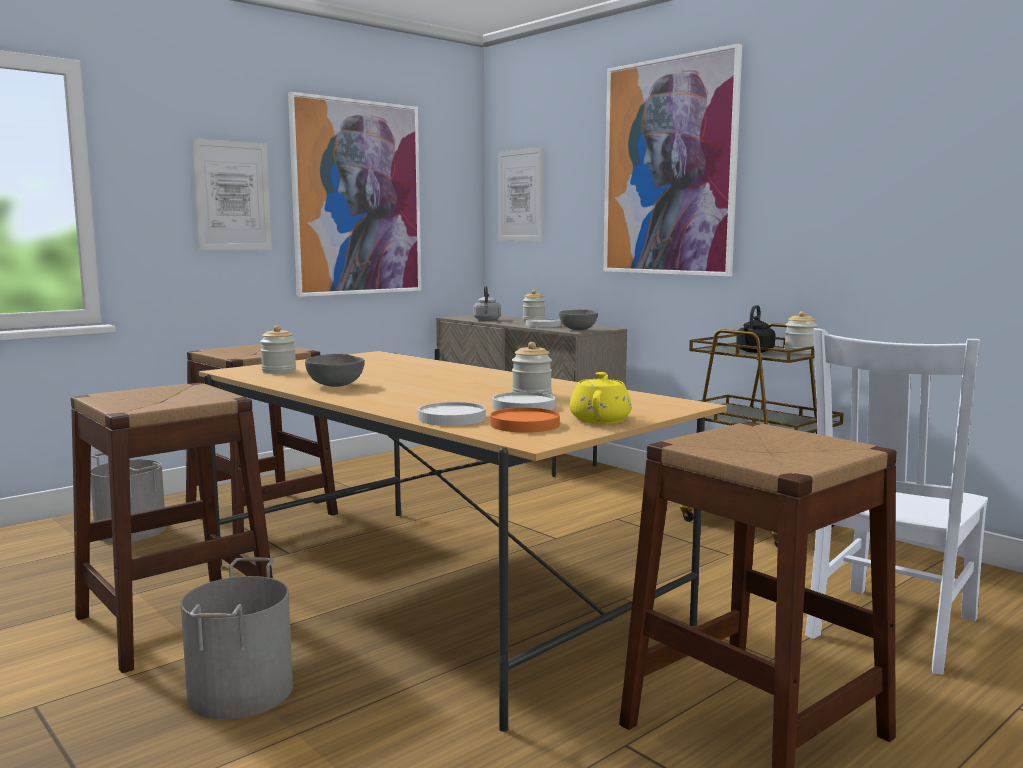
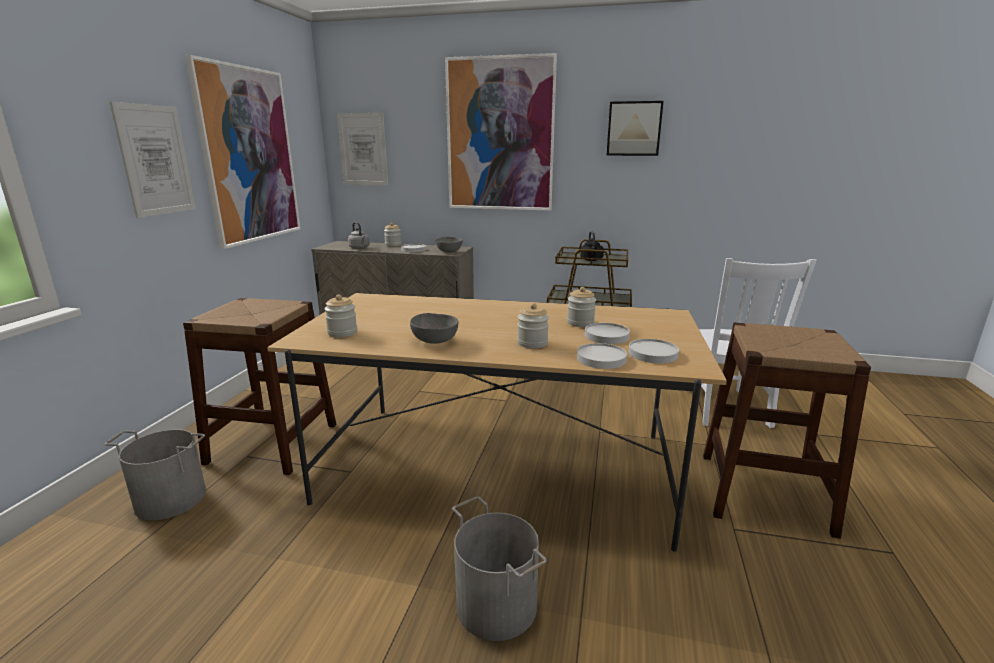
camera: 35 degrees left, 10 degrees up
brown stool [71,383,273,673] -> none
orange plate [490,407,560,433] -> white plate [629,339,679,363]
yellow teapot [569,372,632,424] -> none
jar [784,311,818,354] -> jar moved to [517,303,549,348]
none -> picture [606,101,663,156]

